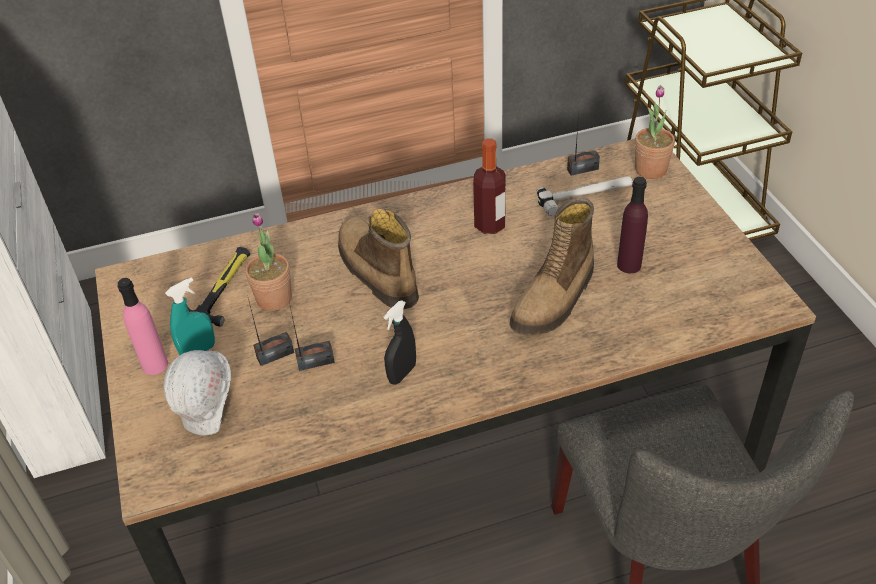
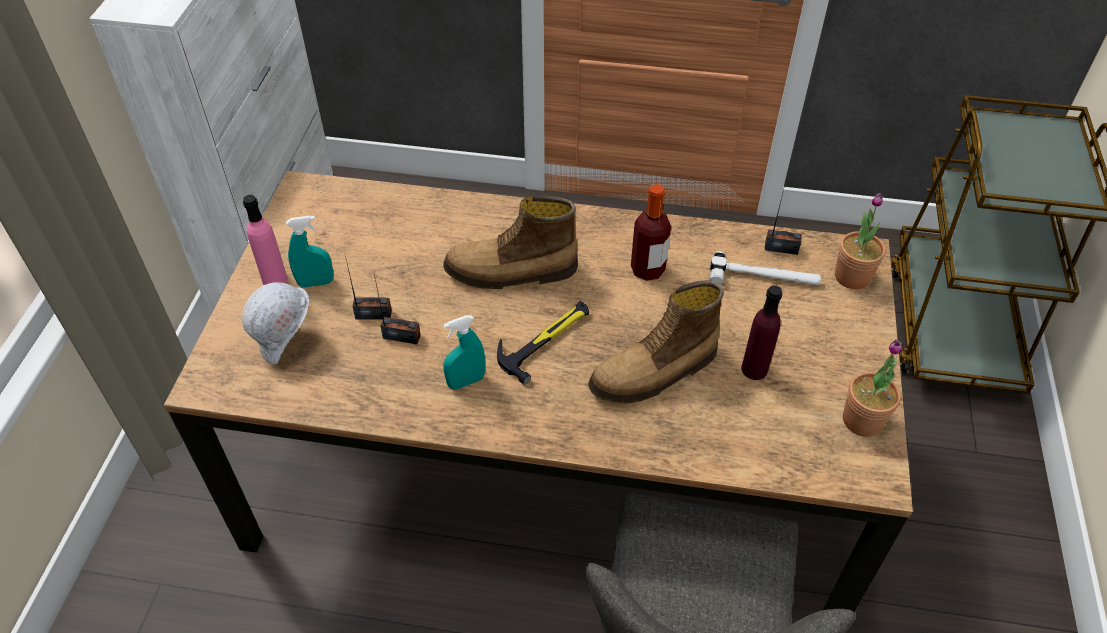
camera: 25 degrees right, 5 degrees up
hammer [187,247,250,327] -> hammer moved to [497,301,589,384]
potted plant [245,213,292,311] -> potted plant moved to [843,339,901,437]
boot [338,209,419,309] -> boot turned 90 degrees counterclockwise [443,195,578,289]
black spray bottle [384,300,416,385] -> turquoise spray bottle [443,315,485,390]

